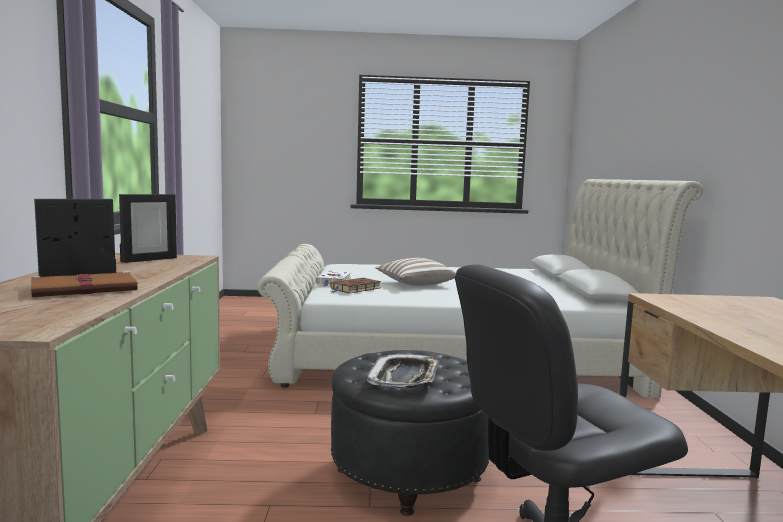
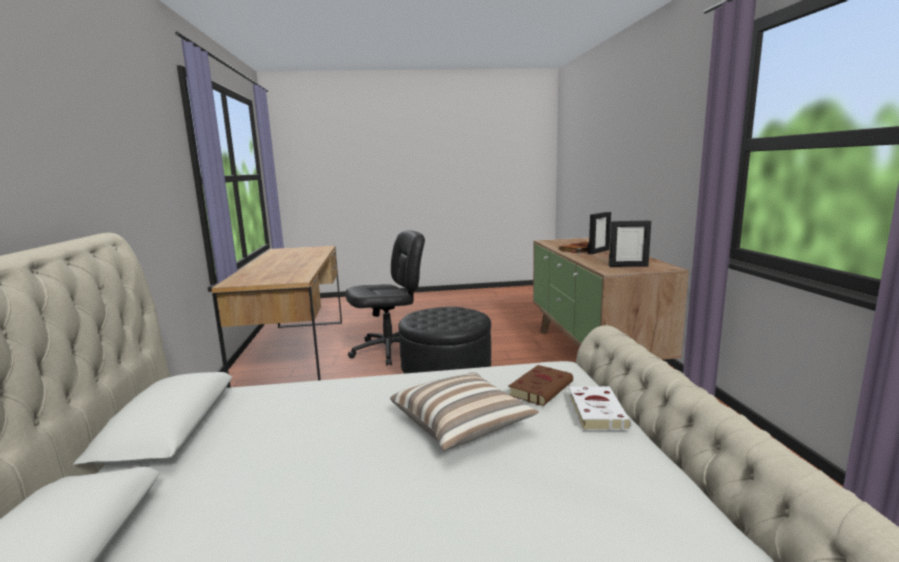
camera: 175 degrees right, 5 degrees up
picture frame [119,194,177,263] -> picture frame turned 120 degrees counterclockwise [609,221,651,267]
tray [367,354,439,388] -> none

